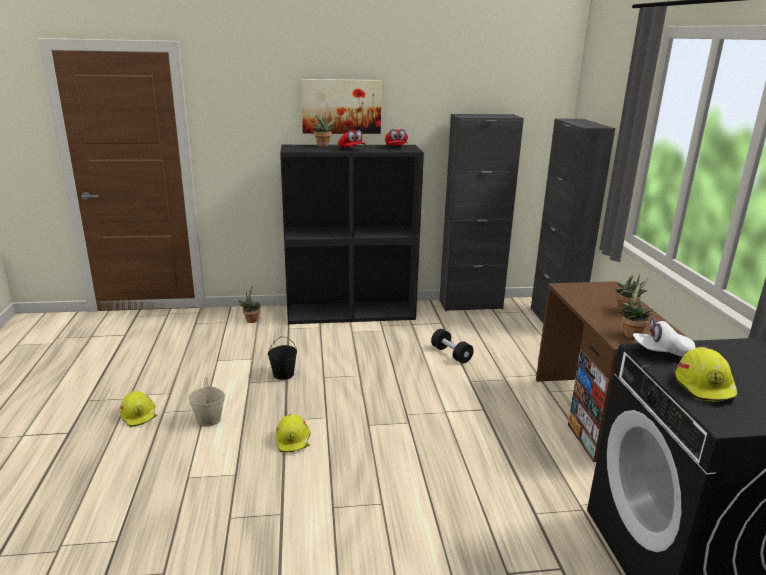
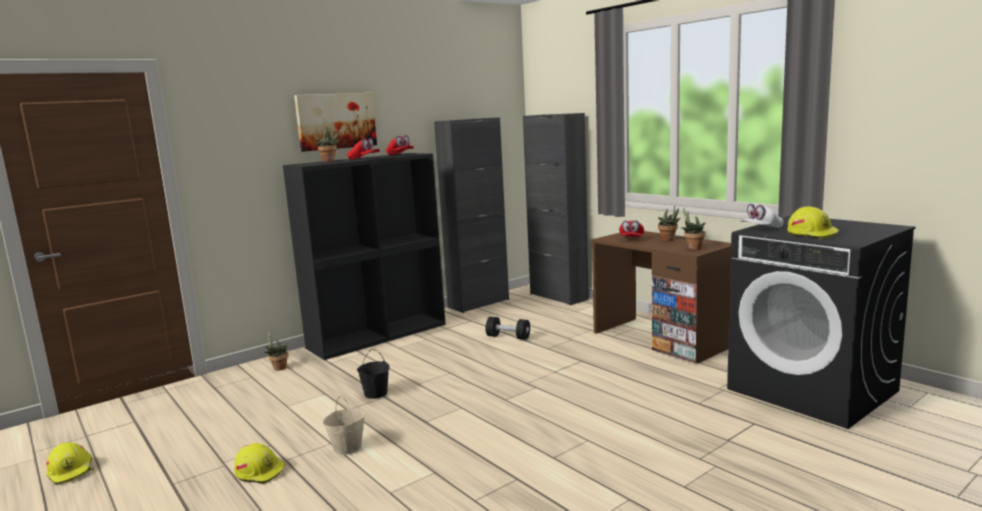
camera: 30 degrees left, 10 degrees down
yellow hard hat [275,414,310,452] -> yellow hard hat moved to [46,443,94,485]
none -> red cap [619,220,644,237]

